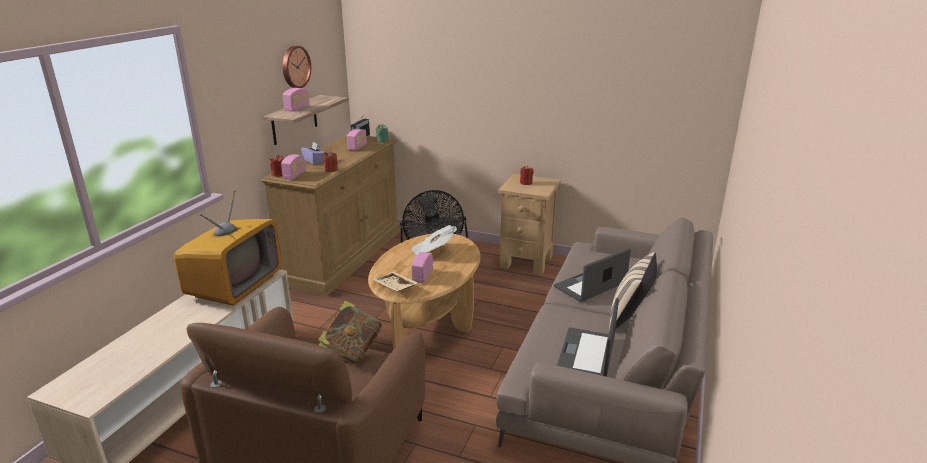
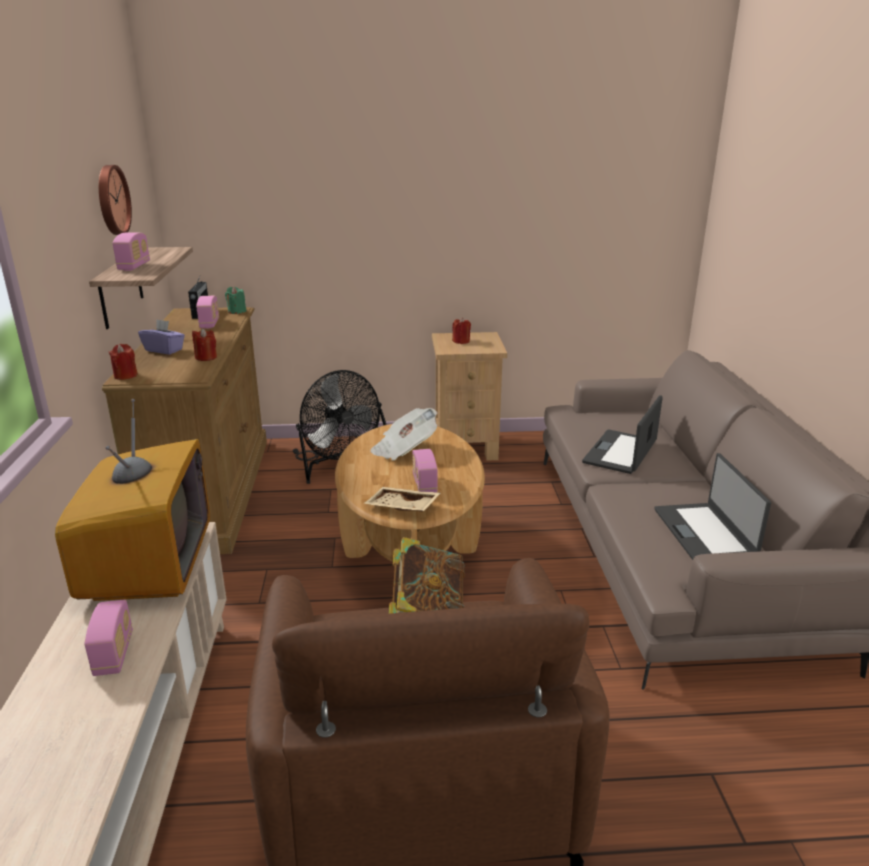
camera: 25 degrees left, 0 degrees up
radio [281,154,305,180] -> radio moved to [85,600,133,676]
beige pillow [609,252,657,329] -> none

